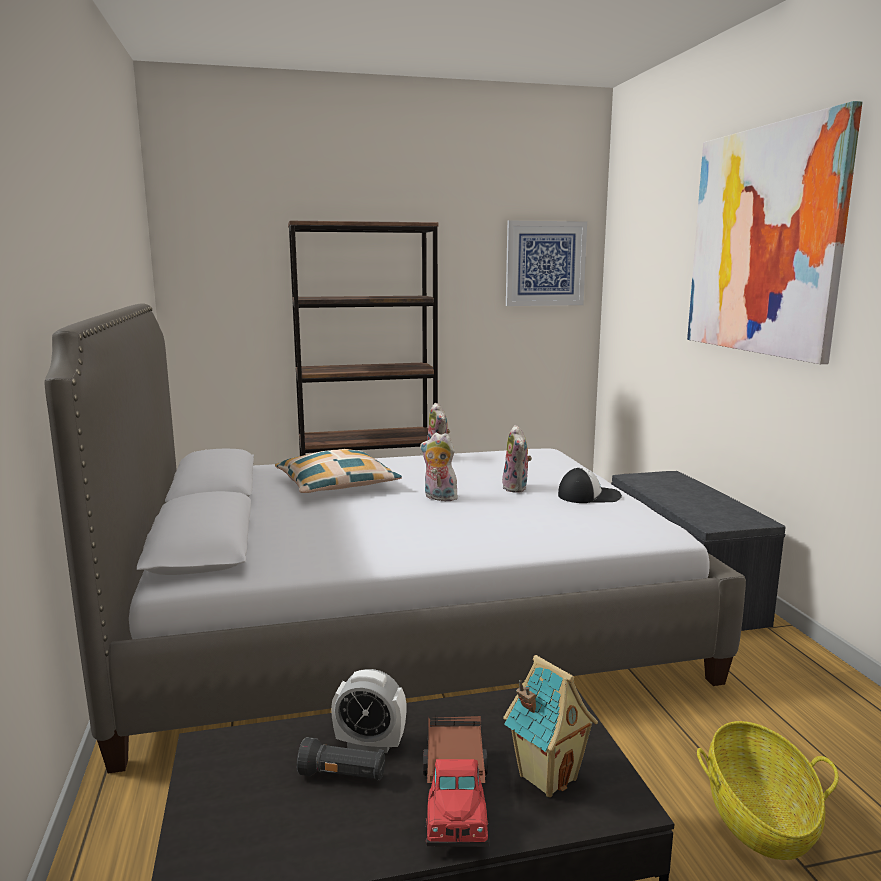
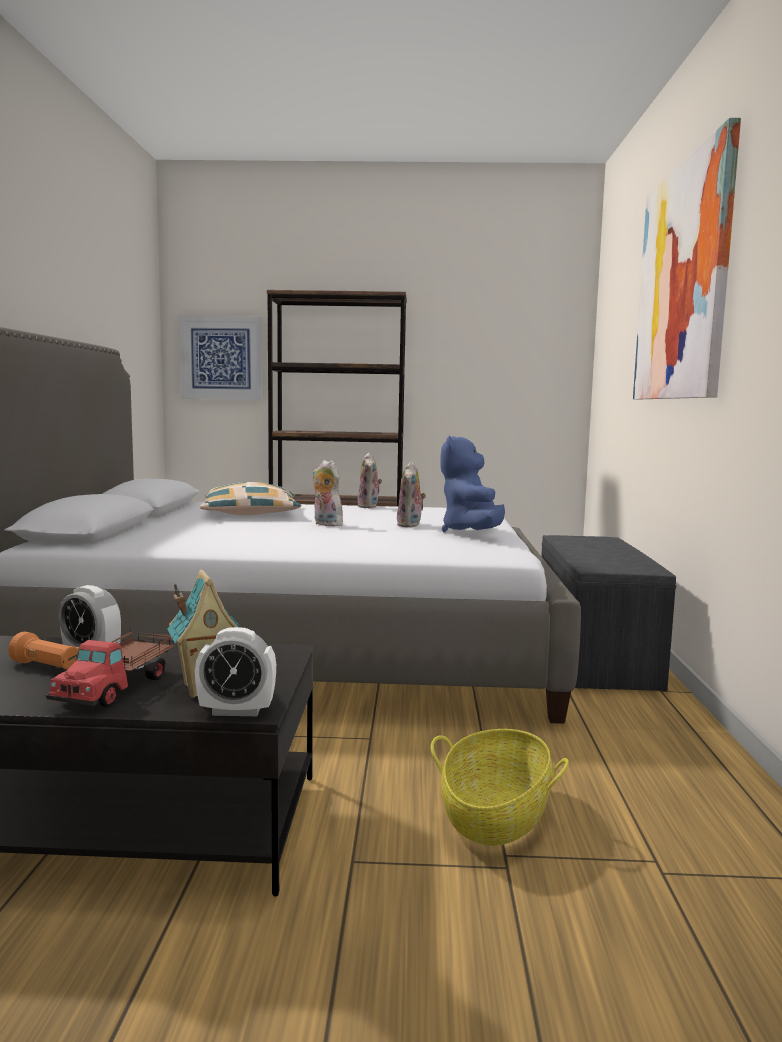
camera: 15 degrees right, 5 degrees down
black flashlight [297,737,385,780] -> orange flashlight [8,632,79,670]
picture [506,221,587,306] -> picture moved to [179,316,262,400]
cap [558,468,622,503] -> blue plush toy [441,436,505,532]
none -> alarm clock [195,627,276,716]

